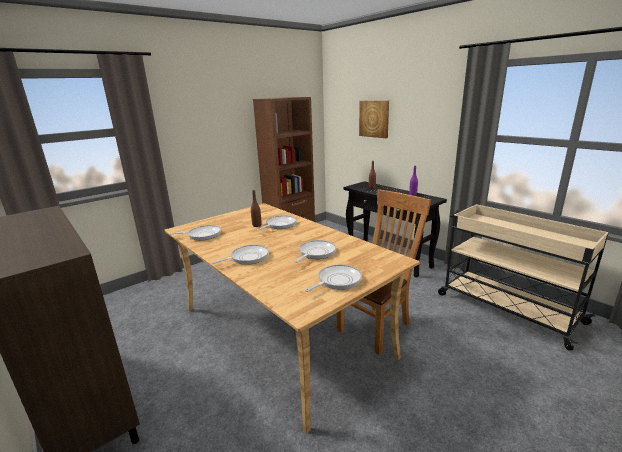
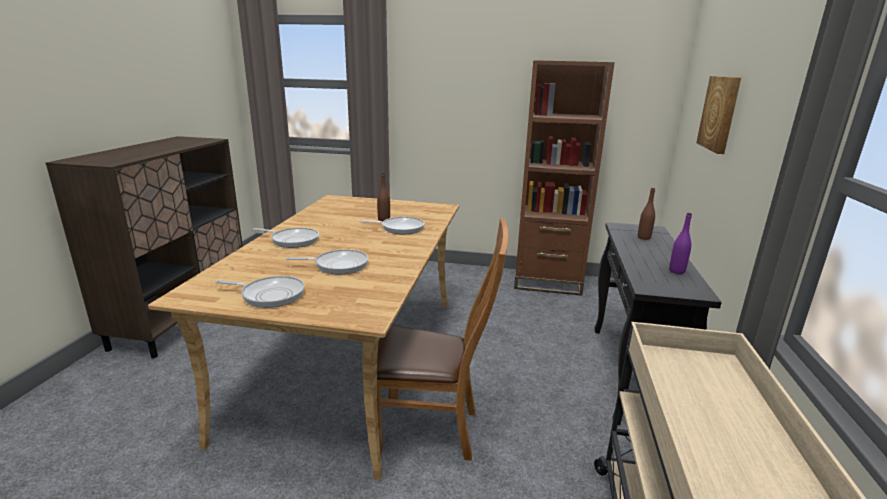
camera: 50 degrees right, 0 degrees up
frying pan [169,225,221,240] -> none

